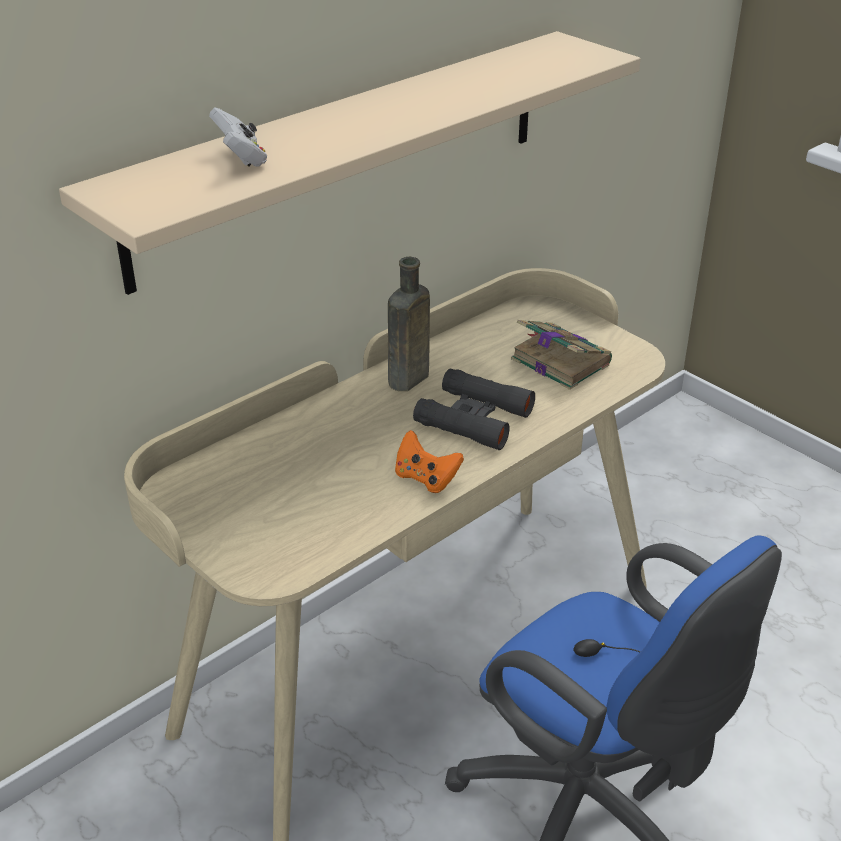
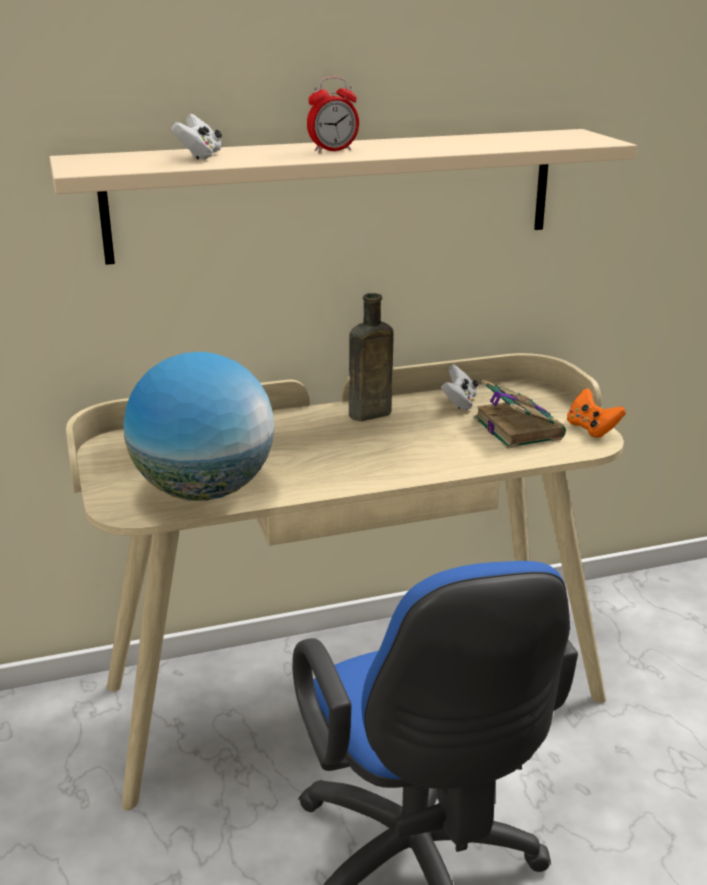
camera: 25 degrees right, 10 degrees down
orange game controller [395,430,464,493] -> orange game controller moved to [567,388,626,438]
black binoculars [413,369,535,450] -> none
none -> globe [124,352,274,501]
none -> alarm clock [307,77,359,153]
none -> white game controller [441,365,478,410]

